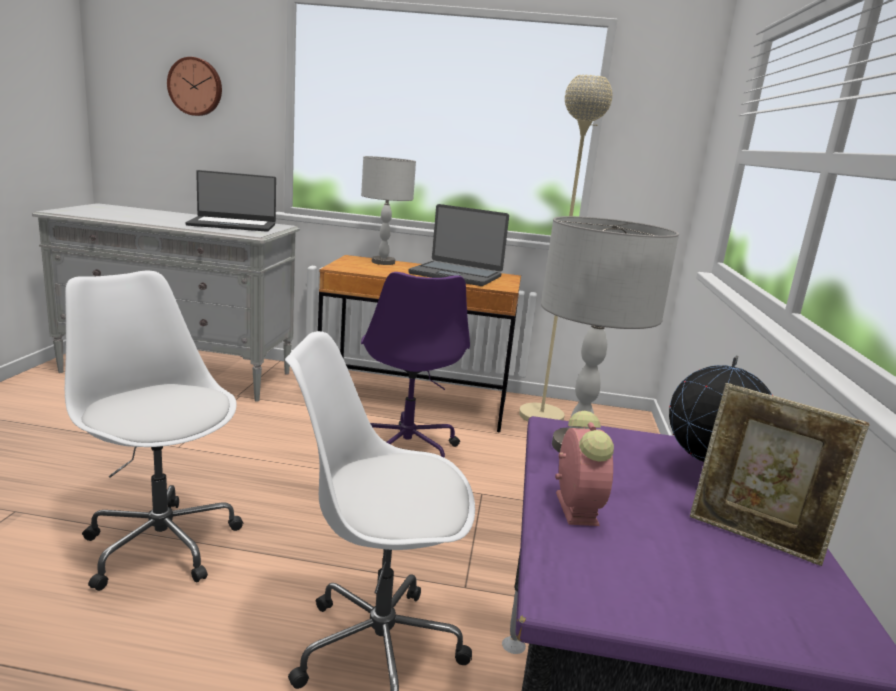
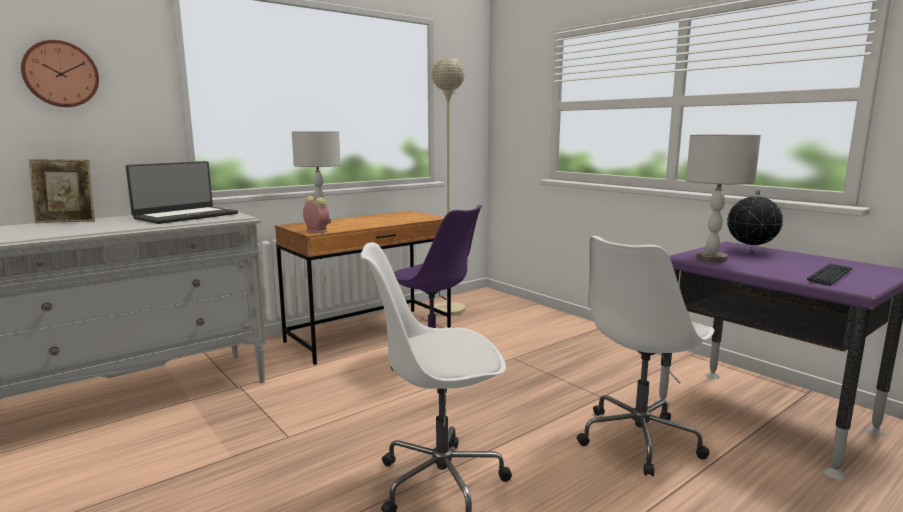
camera: 45 degrees left, 5 degrees down
laptop [408,204,509,286] -> none
alarm clock [555,411,614,526] -> alarm clock moved to [303,196,329,233]
picture frame [690,383,870,566] -> picture frame moved to [28,159,95,223]
none -> keyboard [807,263,853,286]

